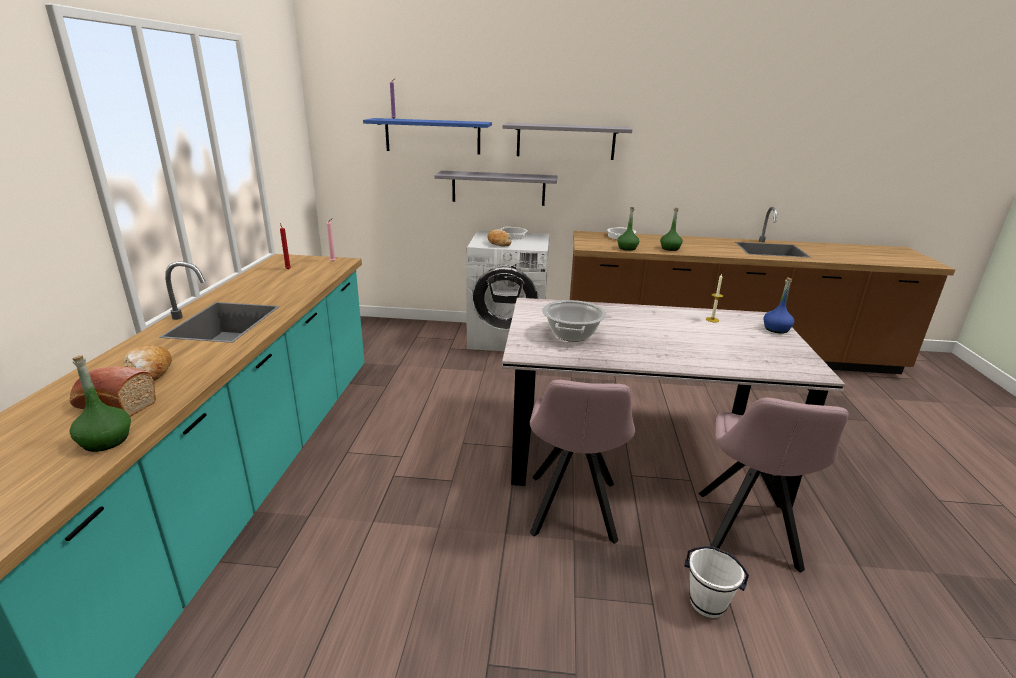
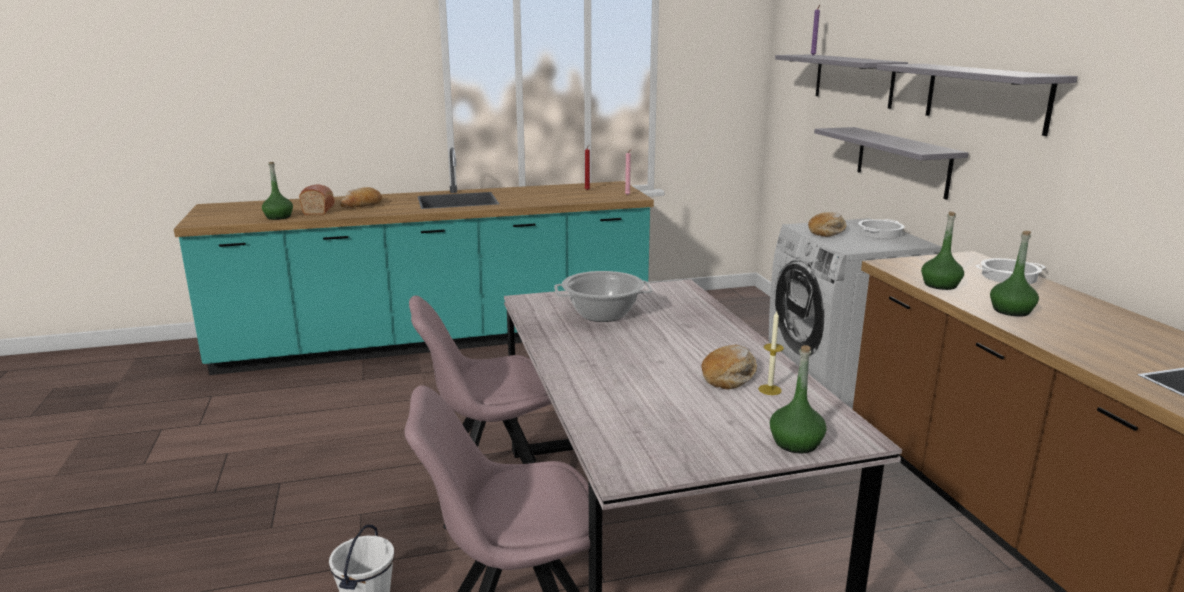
camera: 70 degrees right, 5 degrees down
blue shelf [363,118,492,155] -> grey shelf [775,55,908,109]
blue bottle [763,278,794,334] -> green bottle [770,345,827,454]
none -> bread [701,345,757,390]

